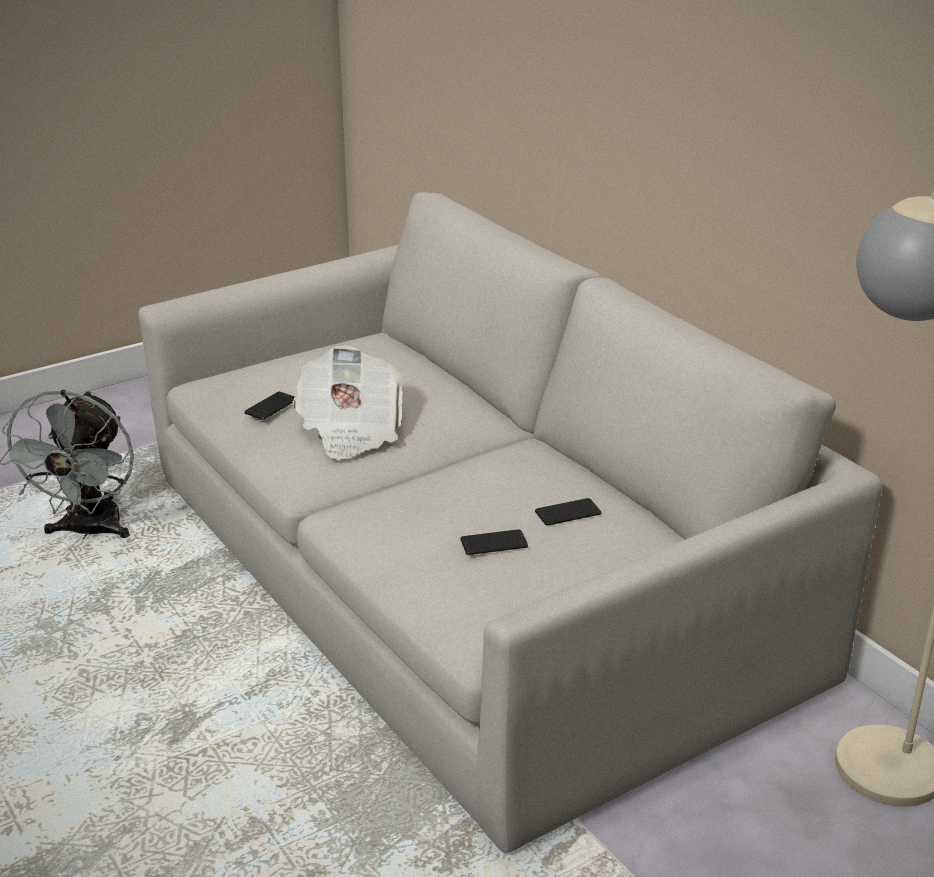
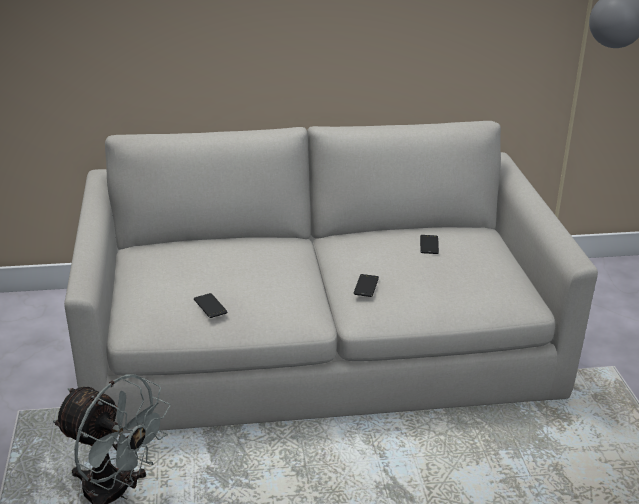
camera: 65 degrees left, 0 degrees up
newspaper [293,345,404,460] -> none
phone [460,529,528,555] -> phone moved to [353,274,379,297]

